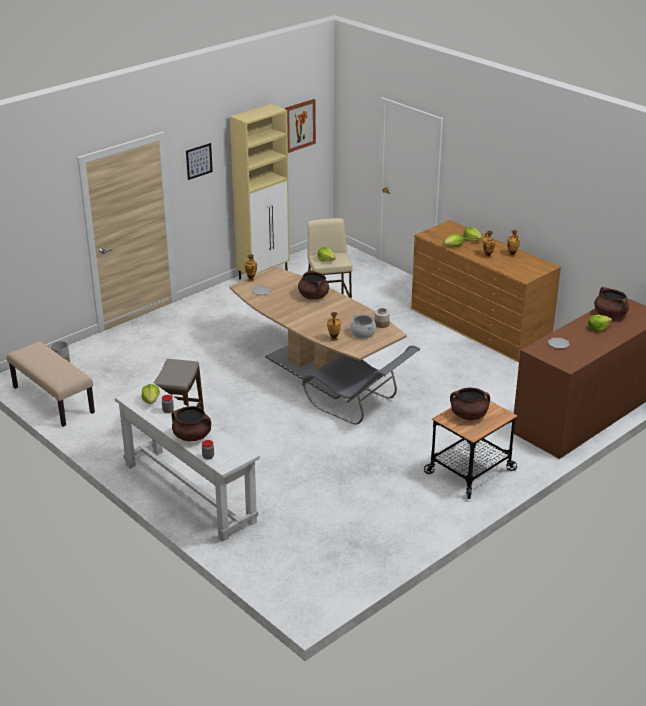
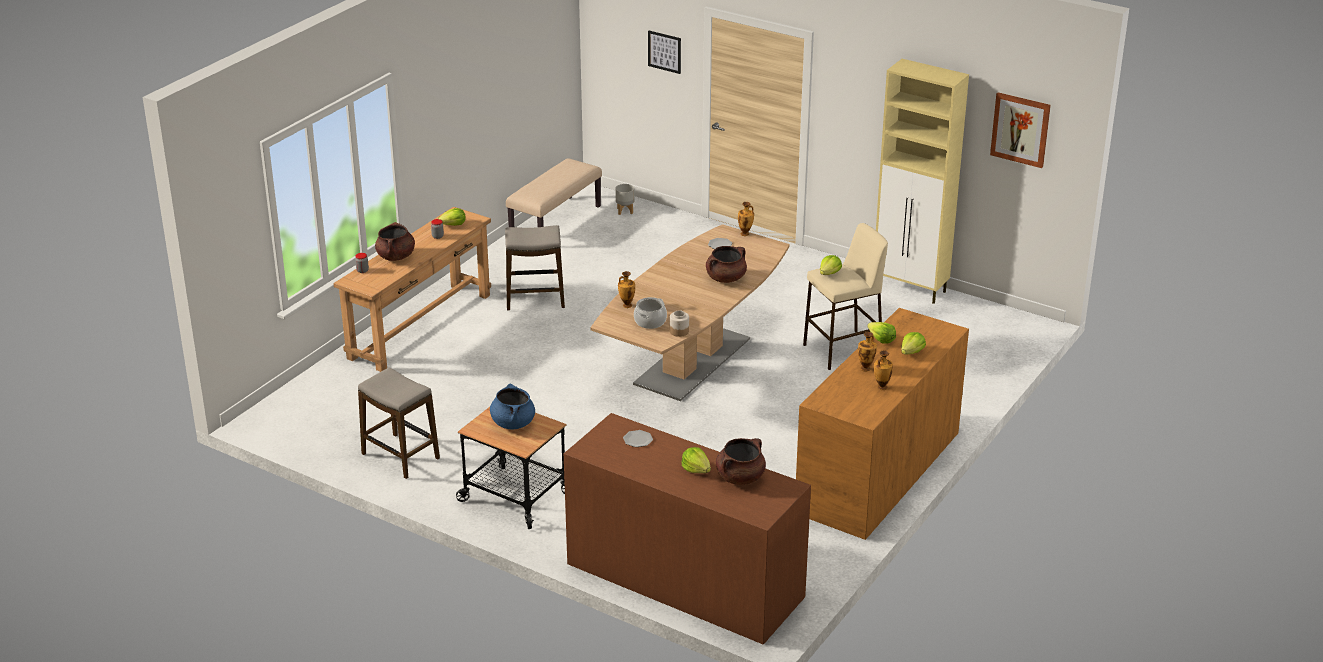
camera: 75 degrees right, 0 degrees up
white console table [115,382,260,541] -> brown console table [333,207,491,372]
picture [186,143,213,180] -> picture moved to [648,31,681,74]
grey chair [302,345,420,424] -> none
brown cooking pot [450,388,490,420] -> blue cooking pot [490,384,535,429]
none -> stool [358,368,440,479]

